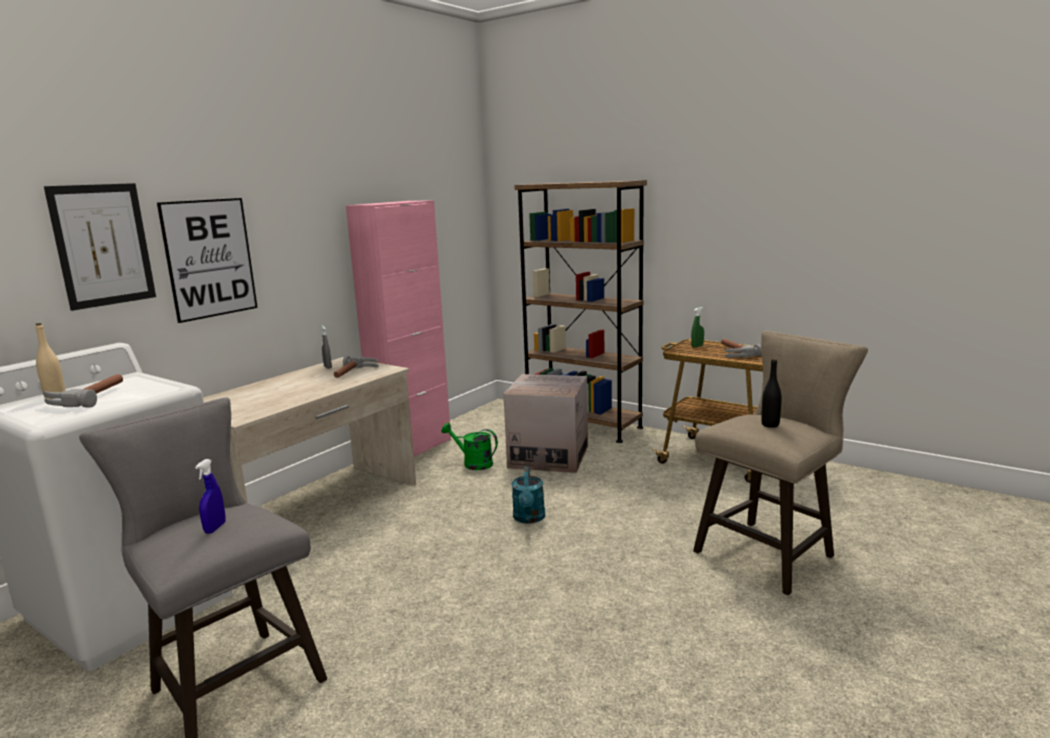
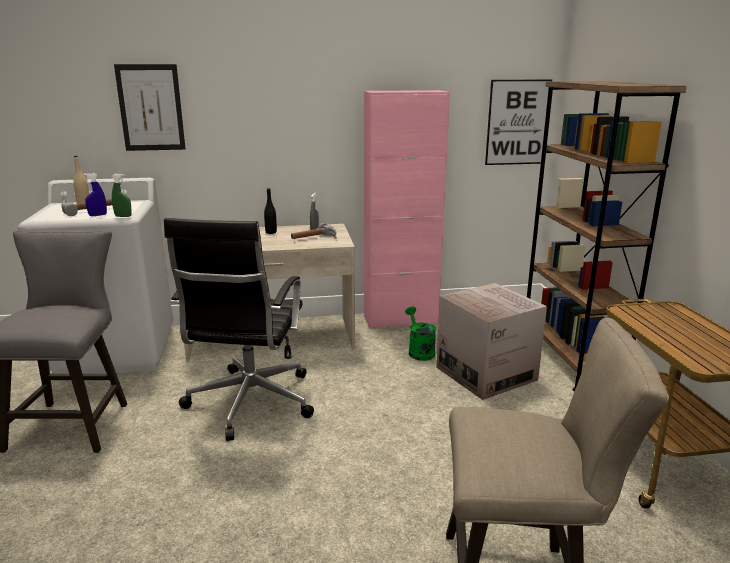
camera: 45 degrees right, 5 degrees up
picture [157,198,258,323] -> picture moved to [485,79,552,165]
blue spray bottle [195,459,226,534] -> blue spray bottle moved to [83,173,107,216]
turquoise watering can [511,467,545,524] -> none
green spray bottle [691,307,704,348] -> green spray bottle moved to [111,174,132,217]
hammer [721,339,762,357] -> none
black bottle [761,359,782,428] -> black bottle moved to [264,188,277,234]
none -> black office chair [164,218,314,441]

